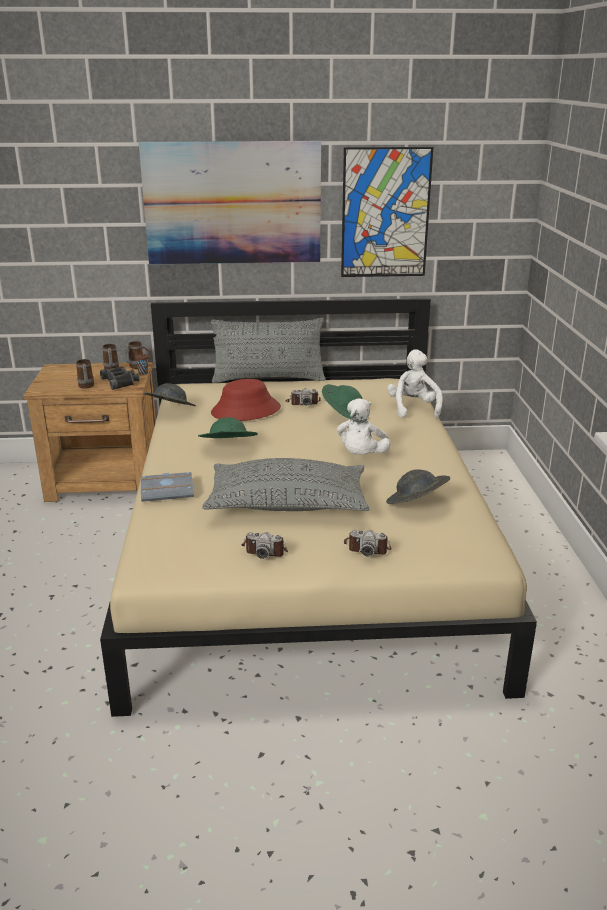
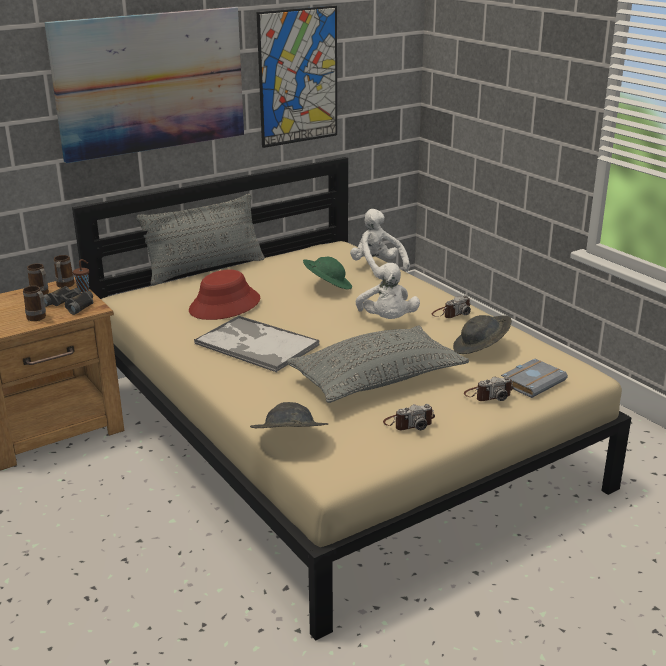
camera: 30 degrees left, 0 degrees up
grey book [141,472,194,502] -> grey book moved to [501,359,568,398]
grey hat [143,383,196,406] -> grey hat moved to [250,402,328,428]
green hat [198,417,258,438] -> tray [194,315,319,372]
camera [285,388,321,406] -> camera moved to [432,295,471,318]

